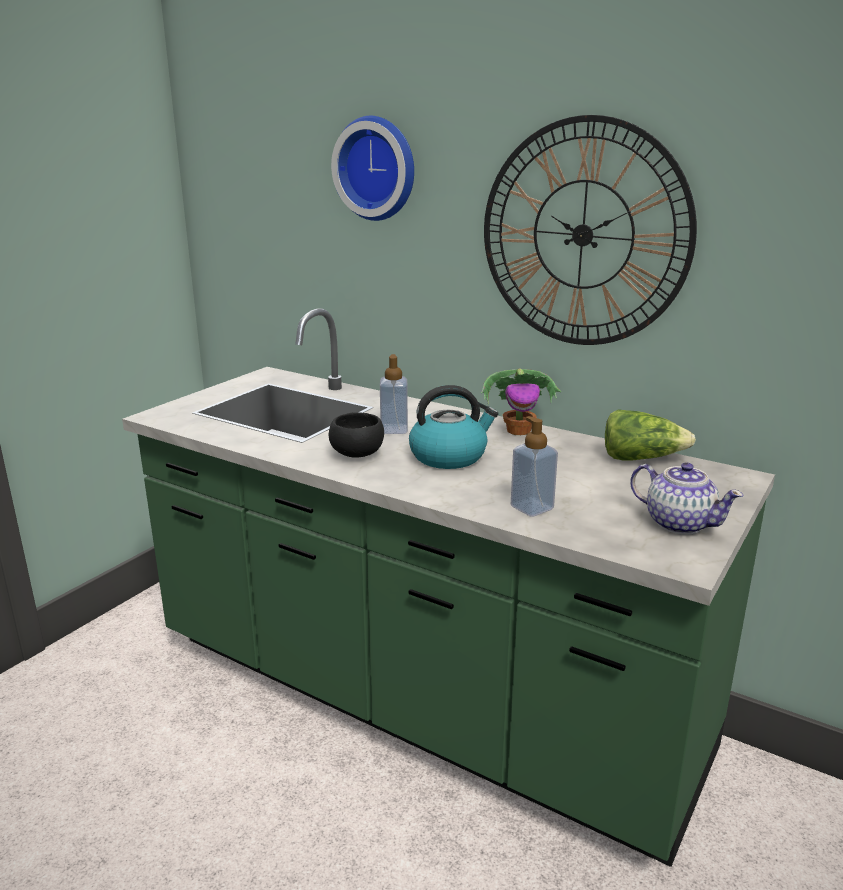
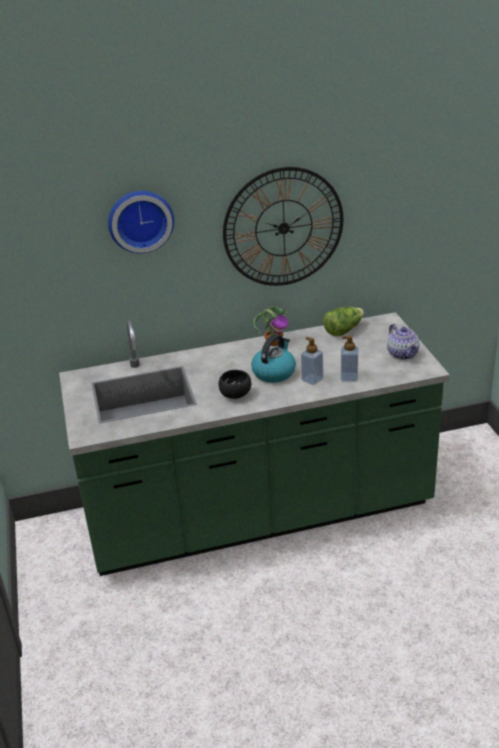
camera: 45 degrees left, 10 degrees up
soap dispenser [380,354,408,434] -> soap dispenser moved to [301,337,323,385]
teapot [630,462,744,535] -> teapot turned 75 degrees clockwise [387,324,420,360]

